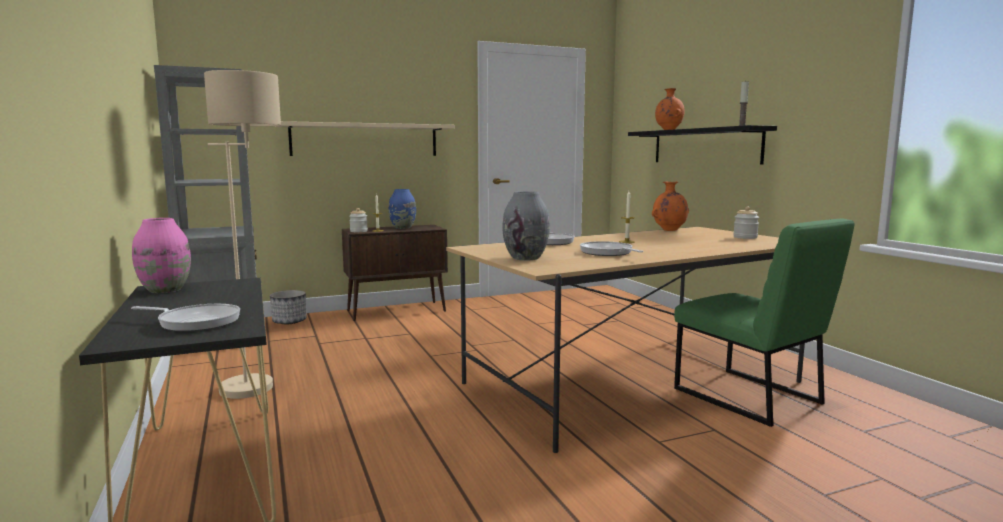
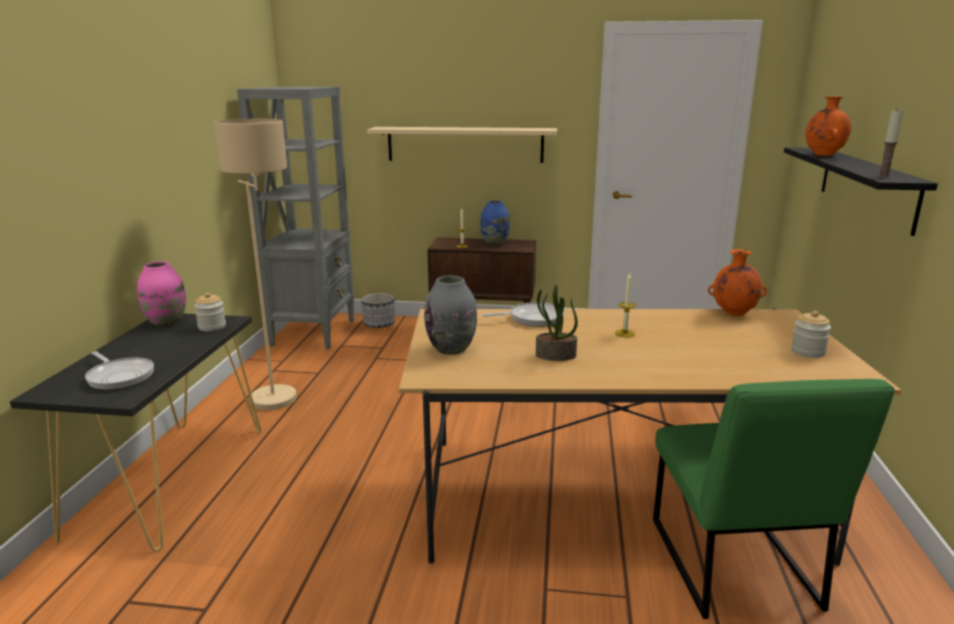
camera: 30 degrees right, 10 degrees up
jar [349,208,368,232] -> jar moved to [194,293,226,331]
frying pan [580,241,643,256] -> potted plant [536,285,578,361]

